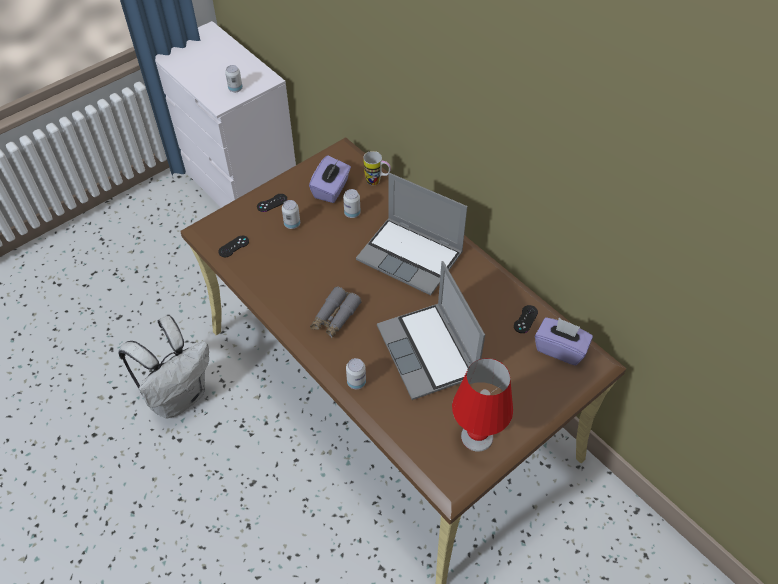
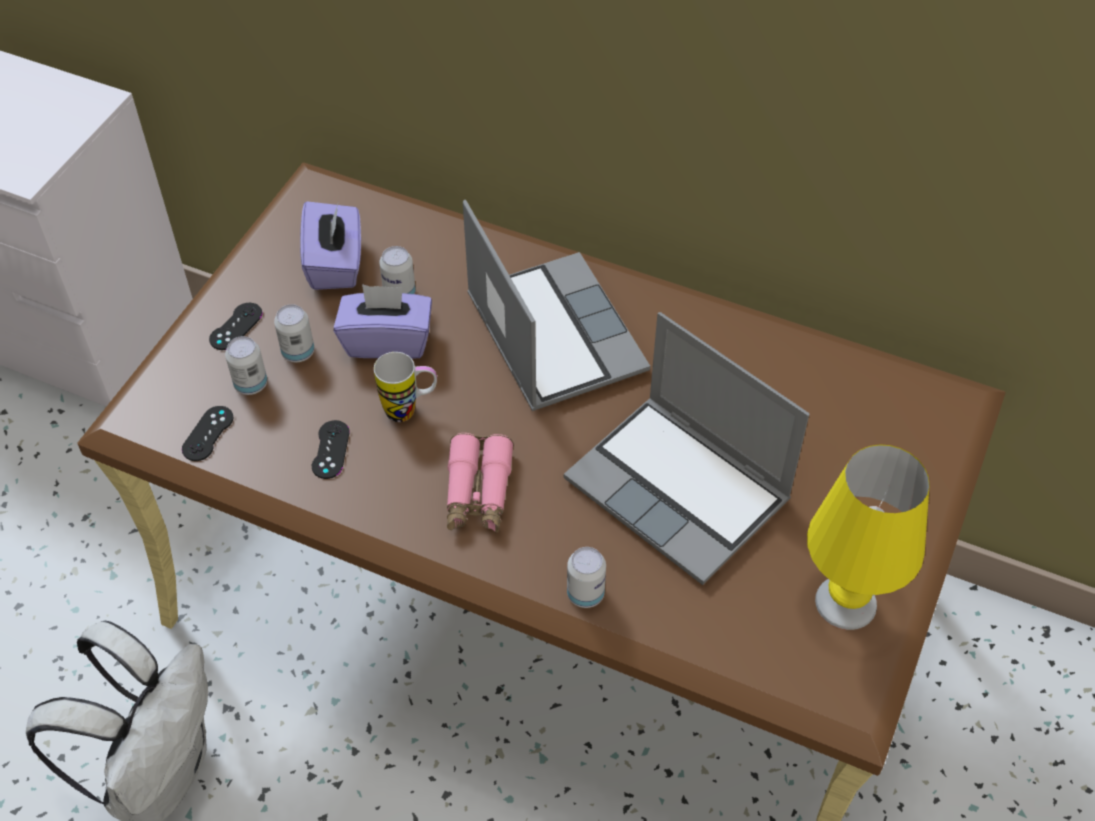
camera: 25 degrees left, 0 degrees up
can [225,65,243,92] -> can moved to [225,336,267,395]
grey binoculars [310,286,362,338] -> pink binoculars [447,433,514,532]
laptop [356,173,467,296] -> laptop turned 120 degrees counterclockwise [463,200,650,411]
mug [363,151,391,186] -> mug moved to [374,352,437,422]
red table lamp [452,358,513,452] -> yellow table lamp [807,444,929,630]
black game controller [514,305,538,333] -> black game controller moved to [312,420,350,479]
purple tissue box [535,317,593,365] -> purple tissue box moved to [334,284,432,359]

